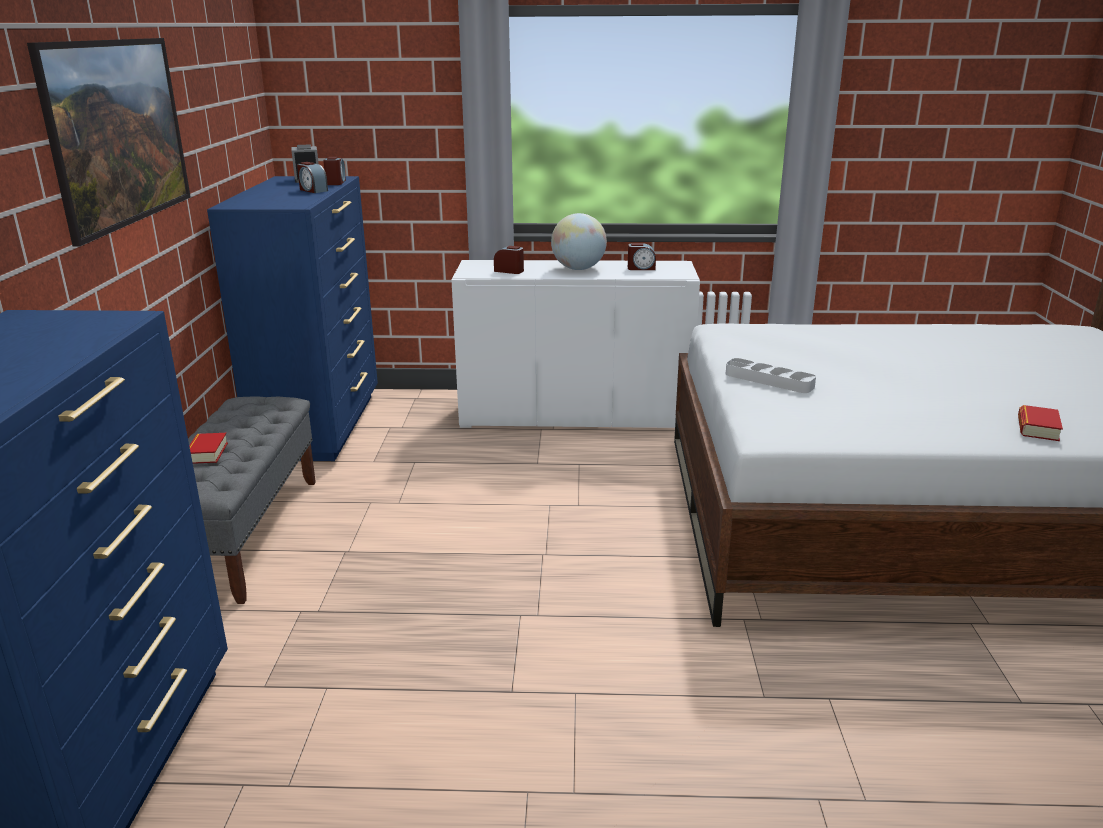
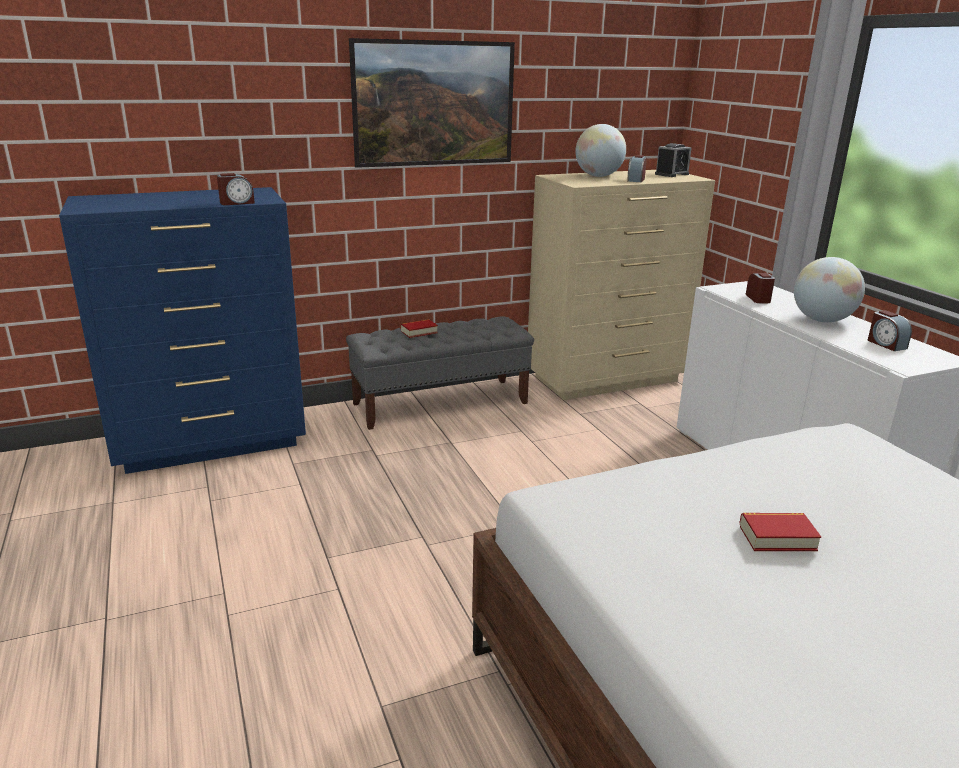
camera: 65 degrees right, 0 degrees up
blue dresser [207,176,378,461] -> beige dresser [528,170,715,400]
alarm clock [323,157,346,185] -> alarm clock moved to [217,173,255,205]
grey tray [726,358,816,393] -> none
book [1018,405,1063,441] -> book moved to [739,513,821,551]
none -> globe [575,124,626,177]

